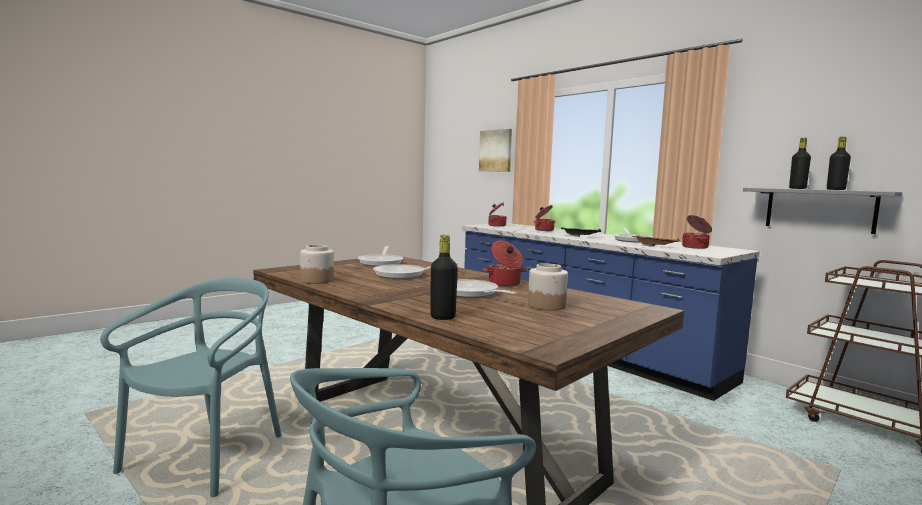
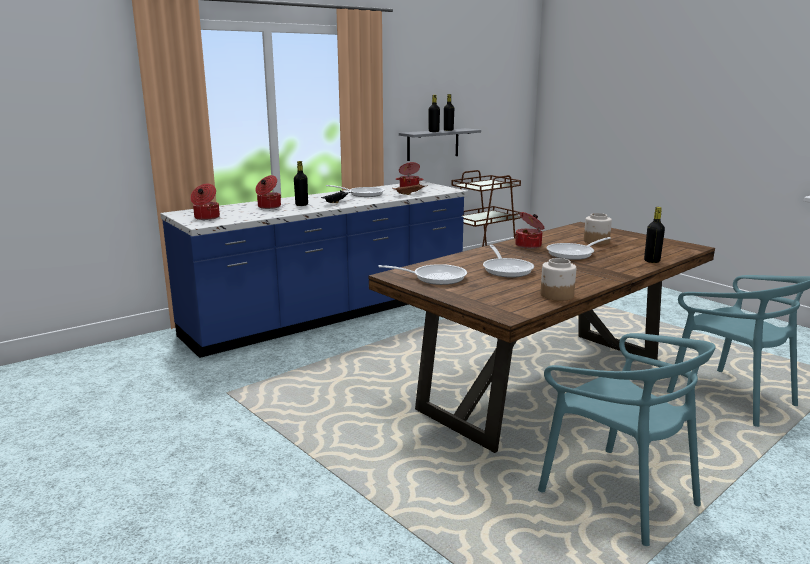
camera: 85 degrees left, 10 degrees up
turquoise chair [100,278,282,497] -> turquoise chair turned 150 degrees counterclockwise [538,333,716,546]
picture [479,129,512,172] -> none
none -> black bottle [294,161,308,206]

